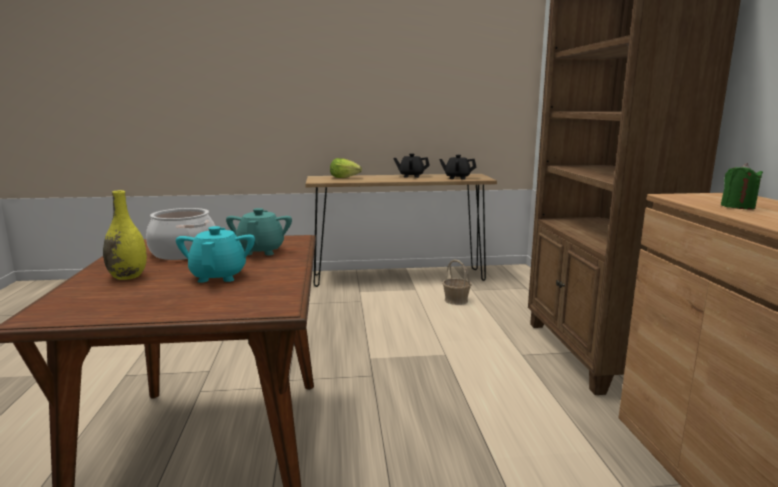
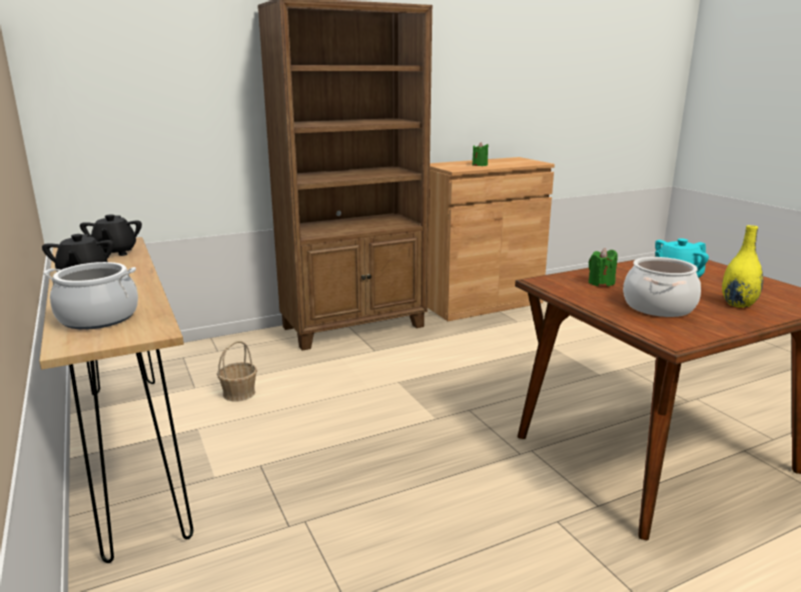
camera: 110 degrees left, 5 degrees up
turquoise teapot [226,208,292,255] -> green candle [589,248,618,287]
lettuce [330,158,362,178] -> cooking pot [43,262,138,330]

